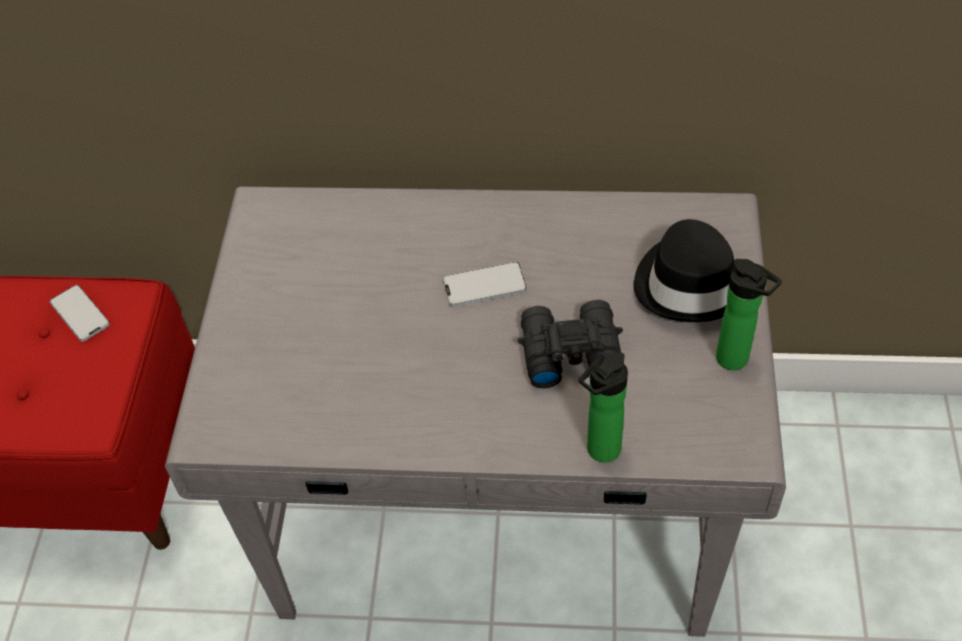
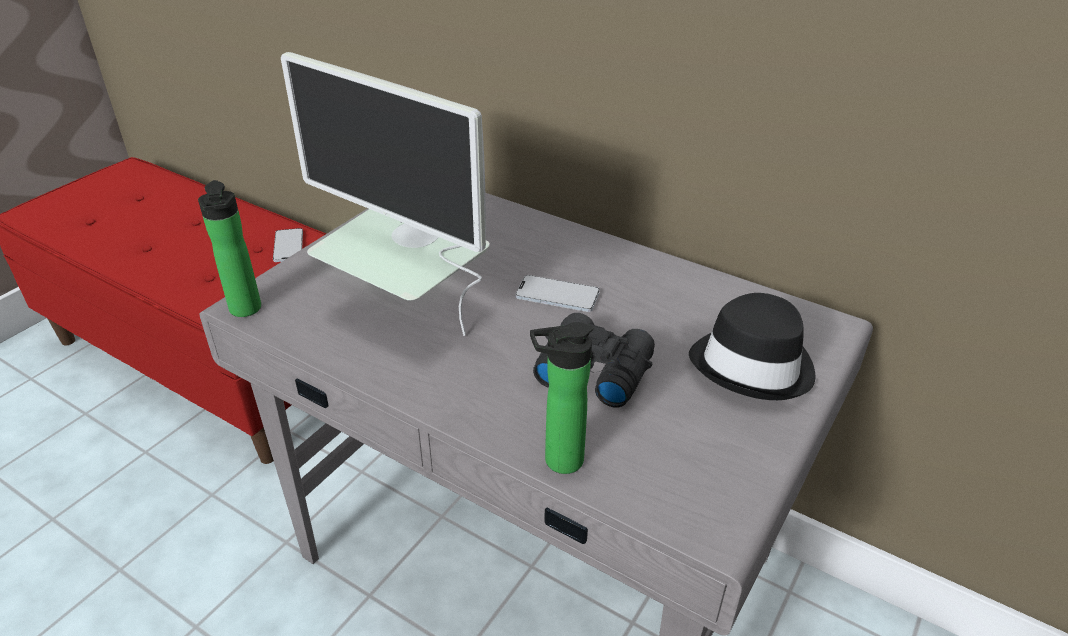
camera: 25 degrees right, 15 degrees down
bottle [716,259,782,370] -> bottle moved to [198,180,261,317]
none -> monitor [281,52,490,336]

